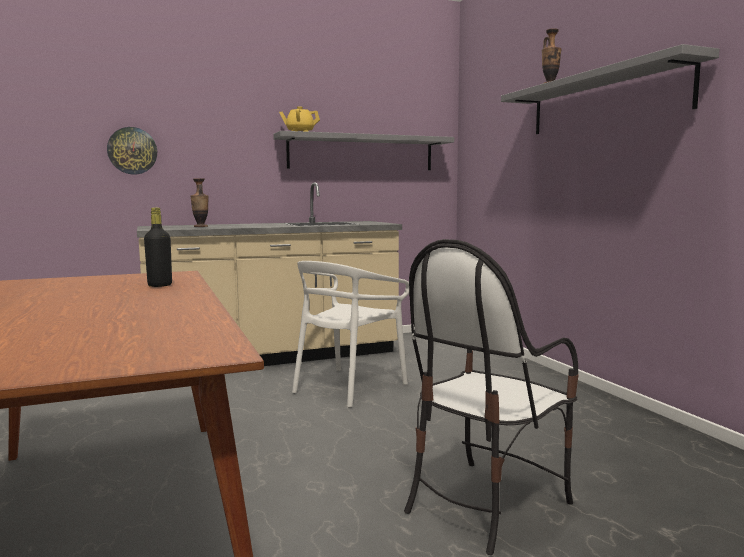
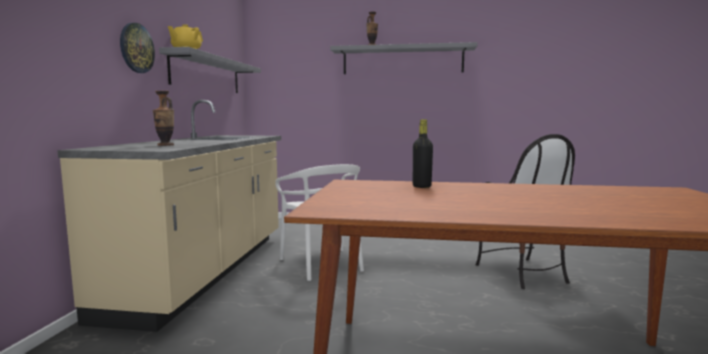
camera: 60 degrees left, 0 degrees up
wall clock [107,127,157,175] -> wall clock moved to [120,23,155,73]

